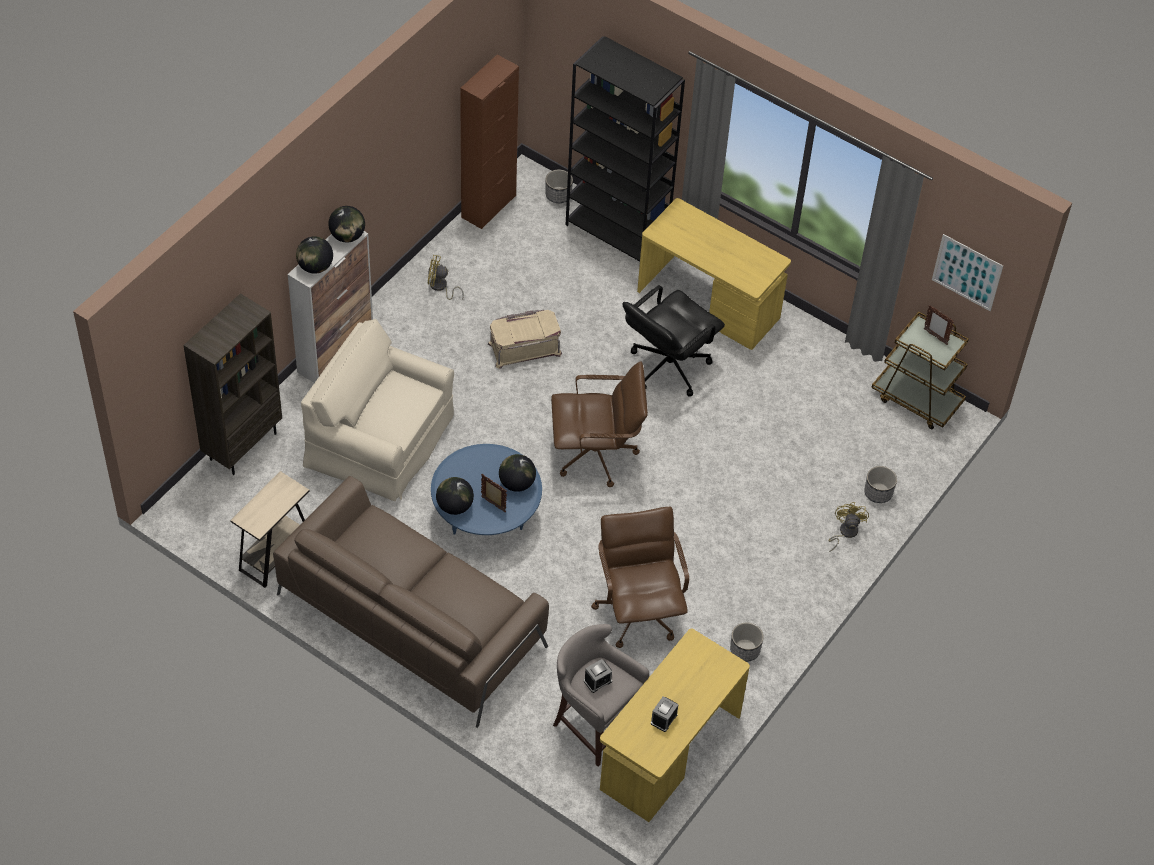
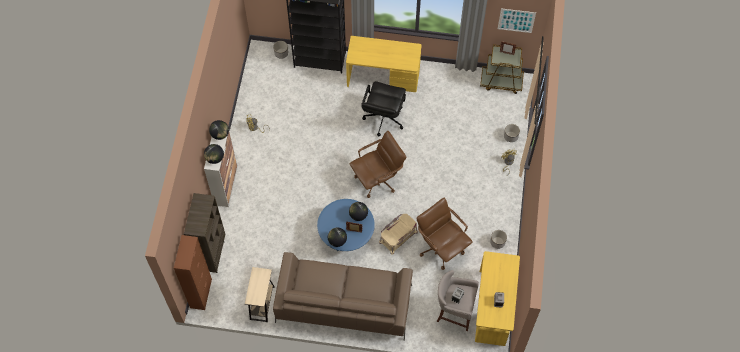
camera: 25 degrees left, 10 degrees up
beige armchair [301,319,454,501] -> none
brown cabinet [460,55,519,229] -> brown cabinet moved to [174,235,212,310]
beige storage box [488,310,562,369] -> beige storage box moved to [379,214,418,254]

